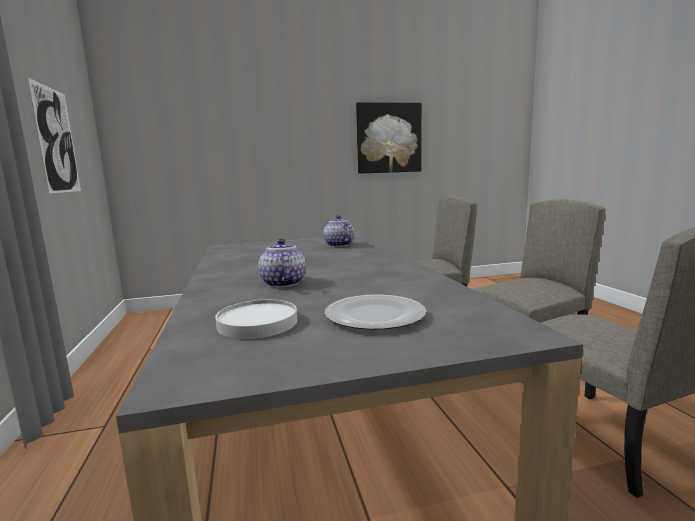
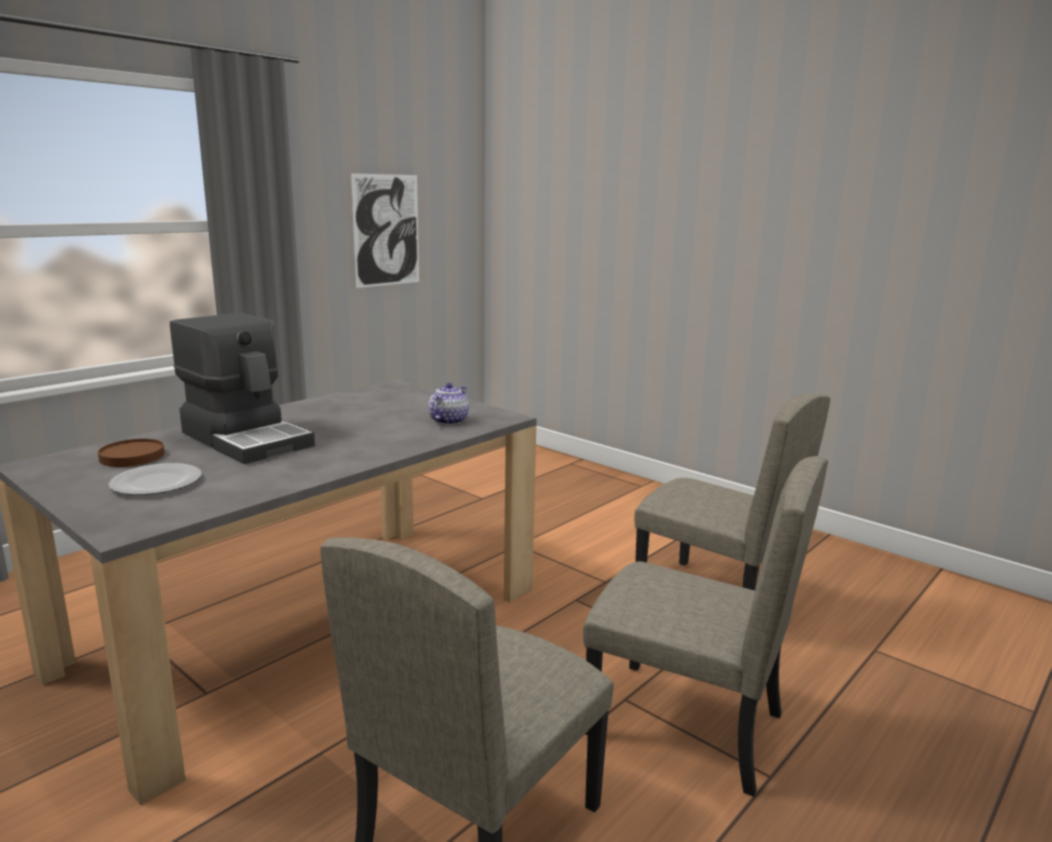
camera: 55 degrees right, 5 degrees up
white plate [215,300,297,339] -> brown plate [98,439,165,467]
teapot [258,239,306,287] -> coffee machine [170,313,315,464]
picture [356,102,422,174] -> none

